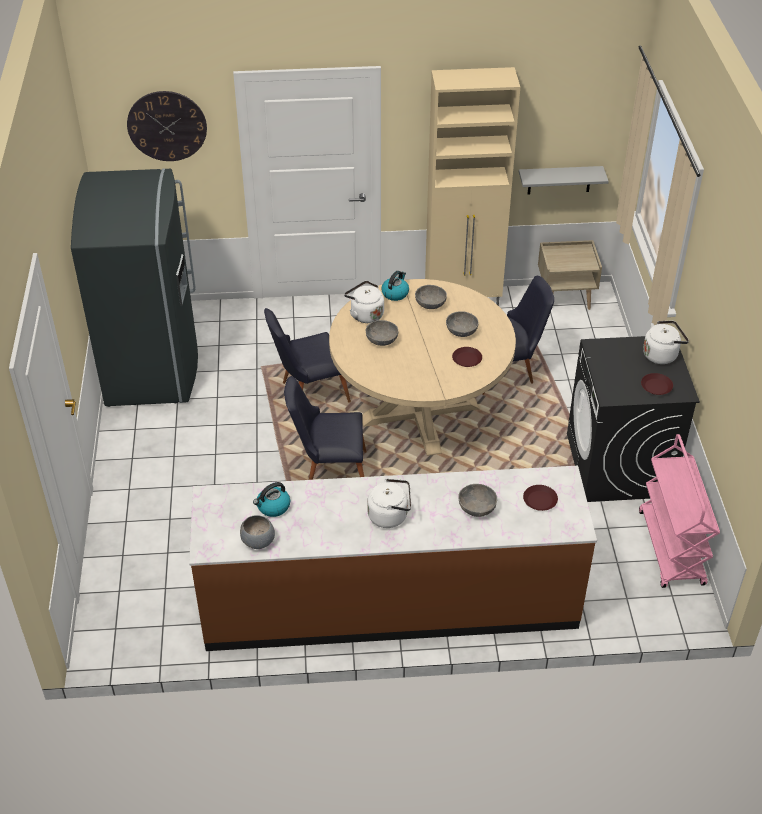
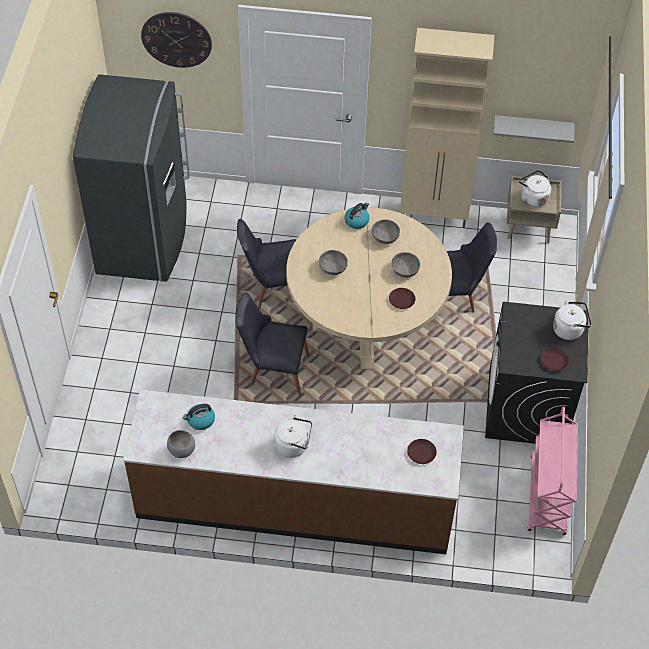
camera: 10 degrees right, 10 degrees up
white kettle [344,281,384,323] -> white kettle moved to [519,170,551,207]
grey bowl [459,484,497,517] -> none

